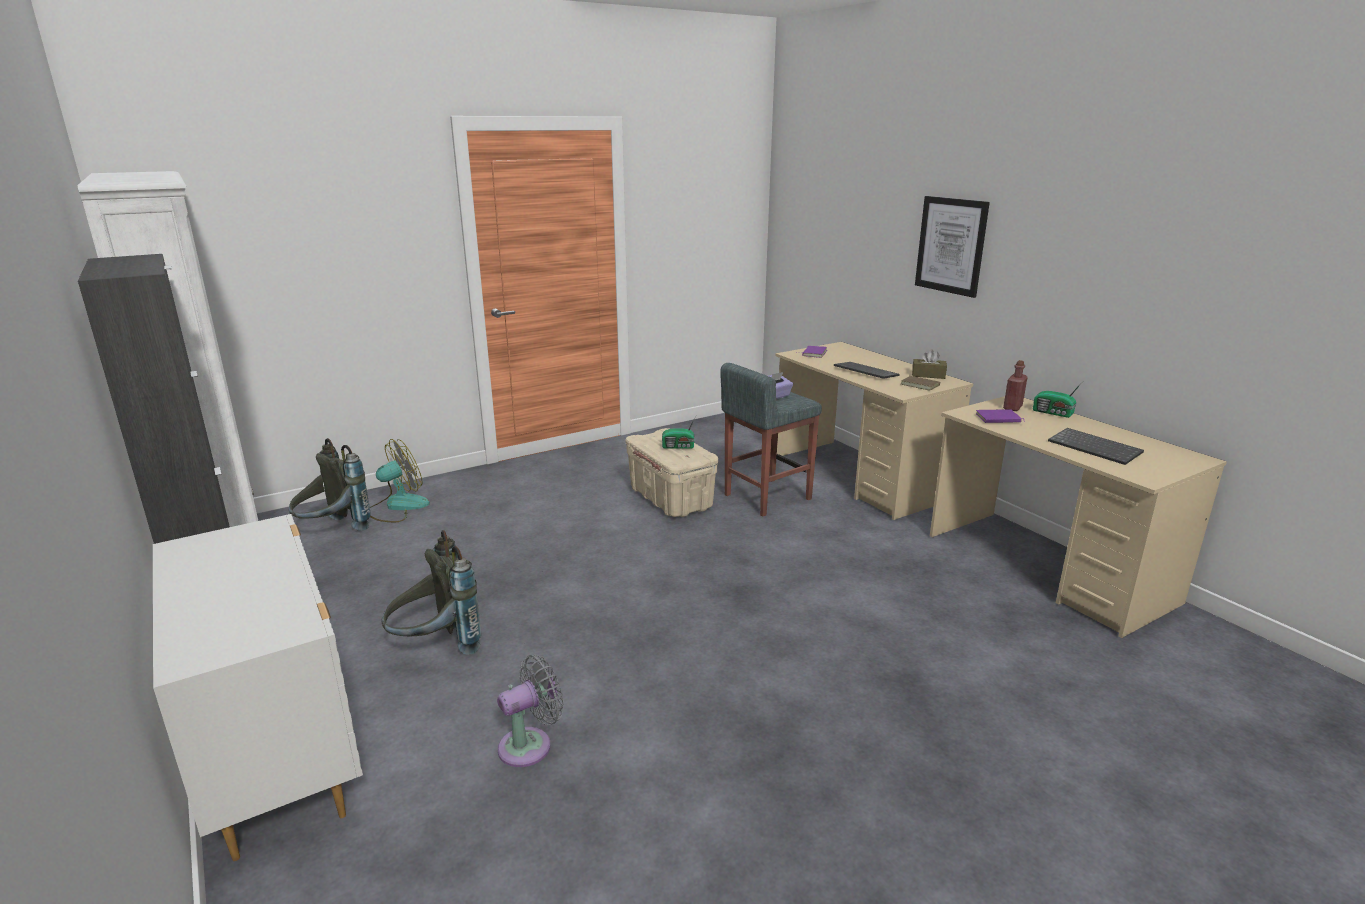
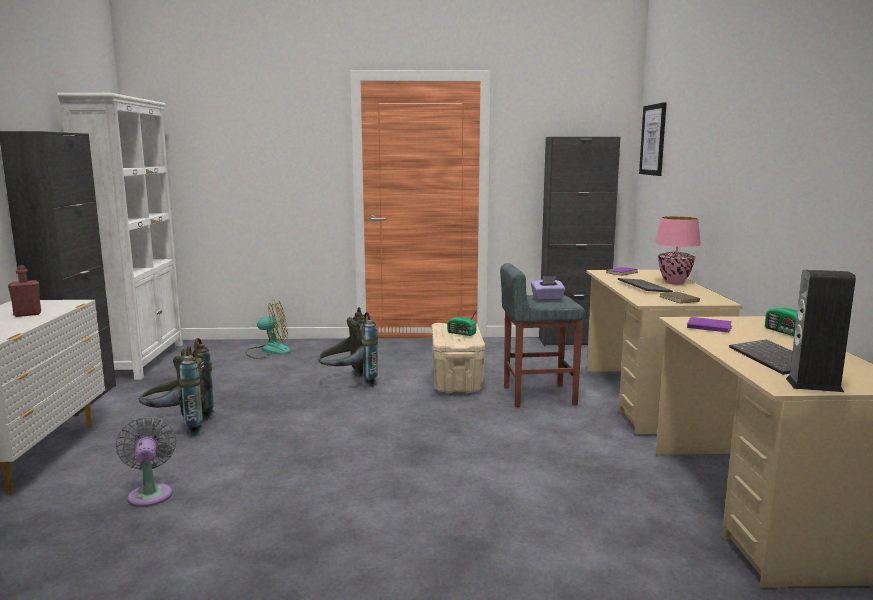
camera: 30 degrees right, 10 degrees down
grey backpack [289,438,371,531] -> grey backpack moved to [318,307,378,387]
grey fan [497,655,564,767] -> grey fan turned 105 degrees counterclockwise [116,417,176,507]
brown tissue box [912,349,947,379] -> none
picture [915,196,990,298] -> picture moved to [639,102,667,176]
red bottle [1003,360,1028,411] -> red bottle moved to [8,265,41,317]
none -> black cabinet [539,137,620,346]
none -> pink table lamp [655,216,701,285]
none -> speaker [786,270,856,392]

